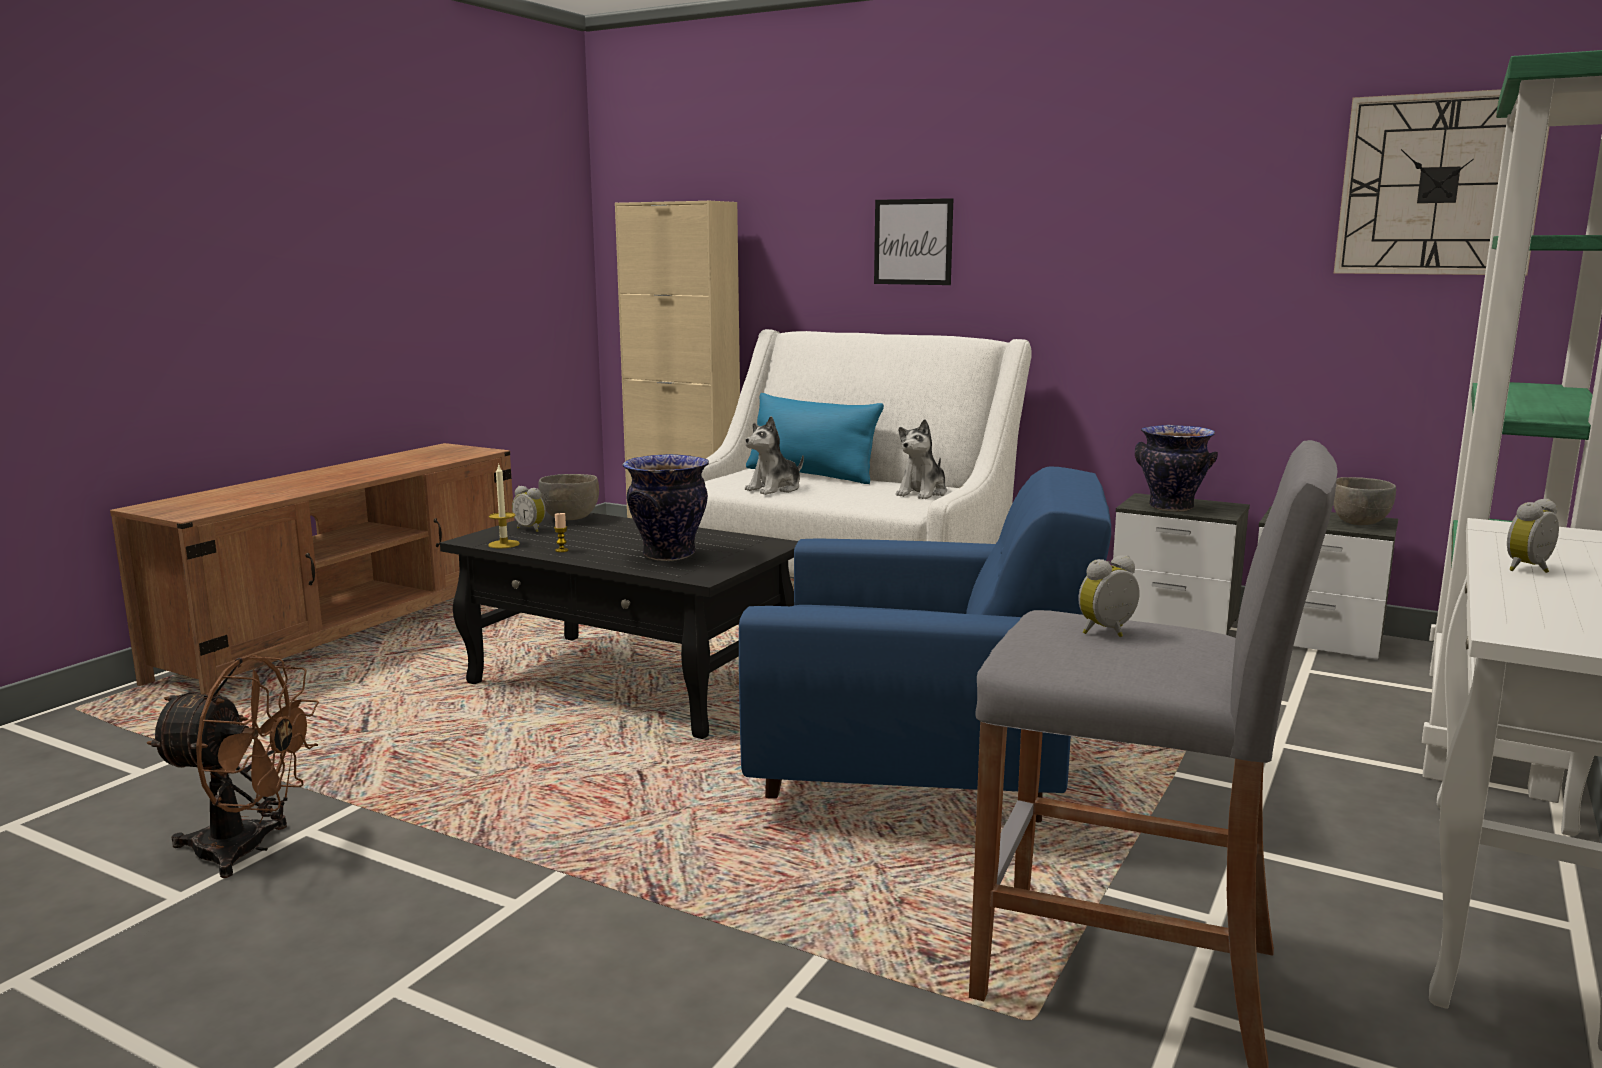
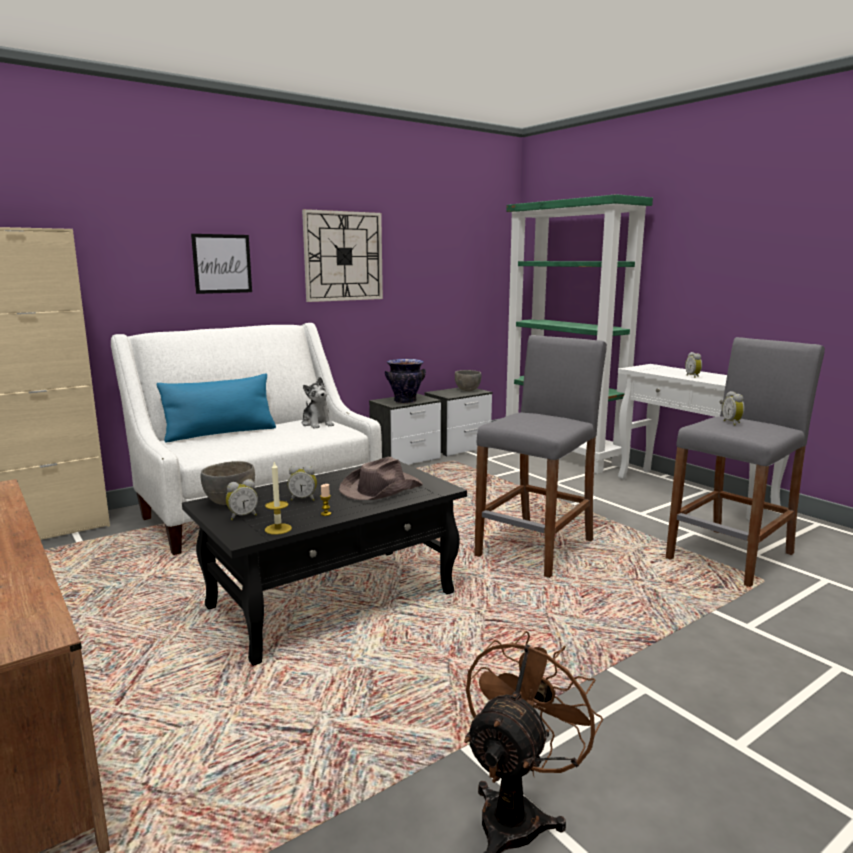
camera: 65 degrees left, 0 degrees up
vase [622,454,709,561] -> brown hat [339,457,423,500]
blue armchair [739,466,1111,822] -> grey stool [474,335,607,578]
plush toy [745,416,804,495] -> none
wall clock [1334,89,1550,275] -> wall clock moved to [302,209,383,302]
none -> alarm clock [288,465,317,501]

